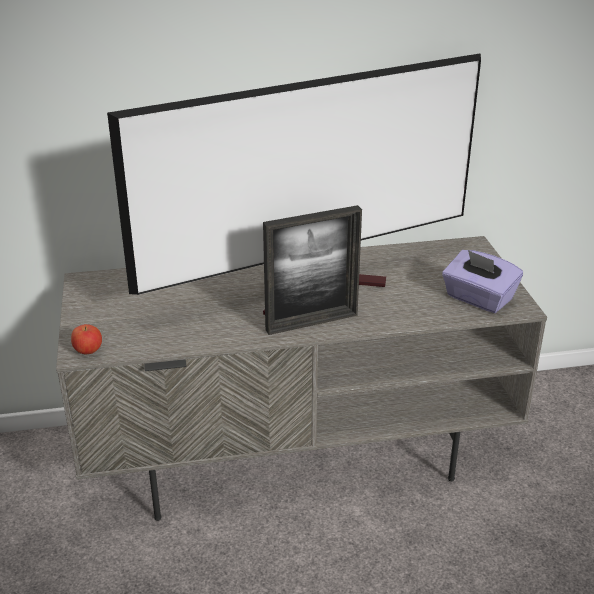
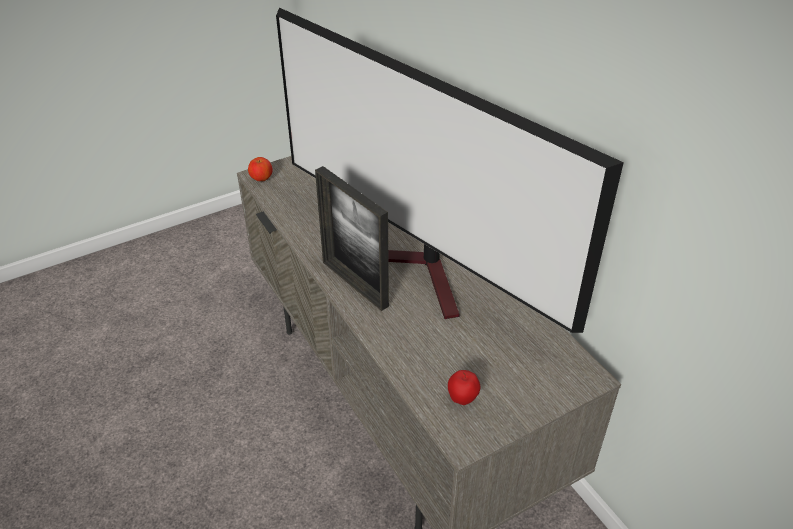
camera: 70 degrees right, 10 degrees up
purple tissue box [442,250,523,313] -> apple [448,370,480,405]

